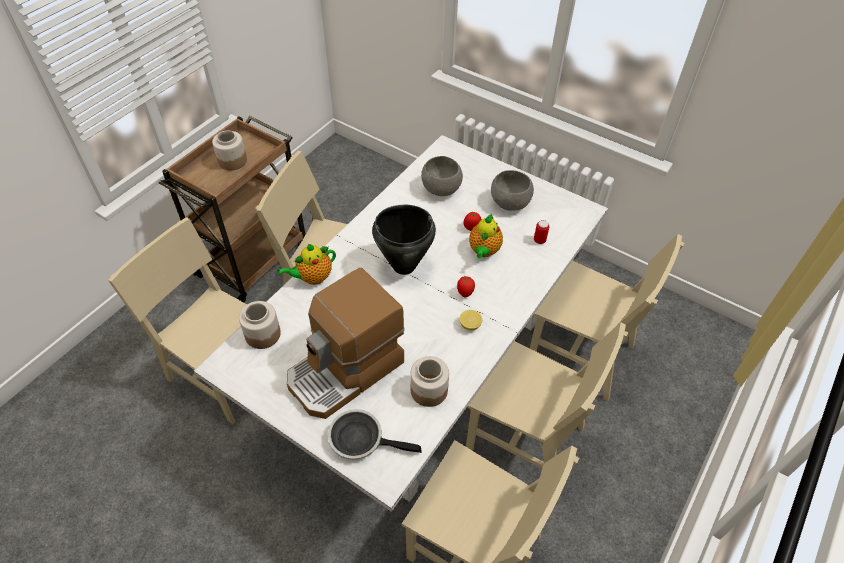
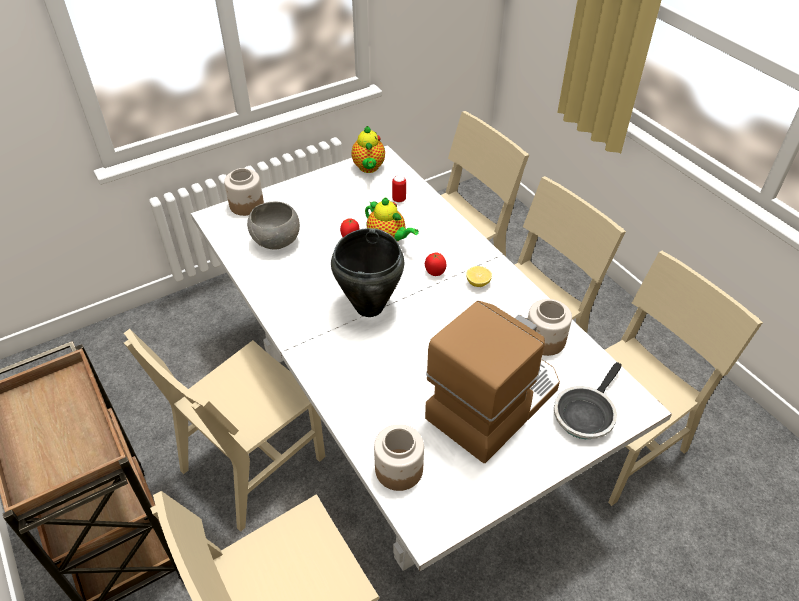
camera: 65 degrees left, 5 degrees down
jar [212,130,247,170] -> jar moved to [224,168,264,216]
teapot [277,244,336,285] -> teapot moved to [351,126,385,173]
coffee machine [287,268,405,419] -> coffee machine turned 120 degrees counterclockwise [425,301,560,463]
grey bowl [491,170,534,211] -> none

